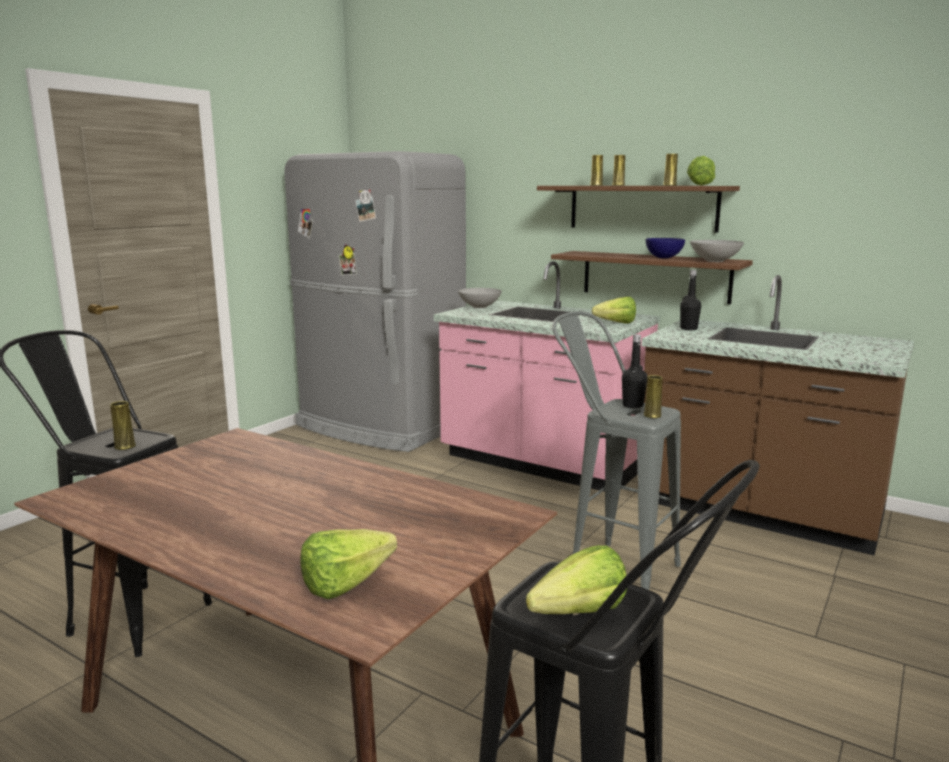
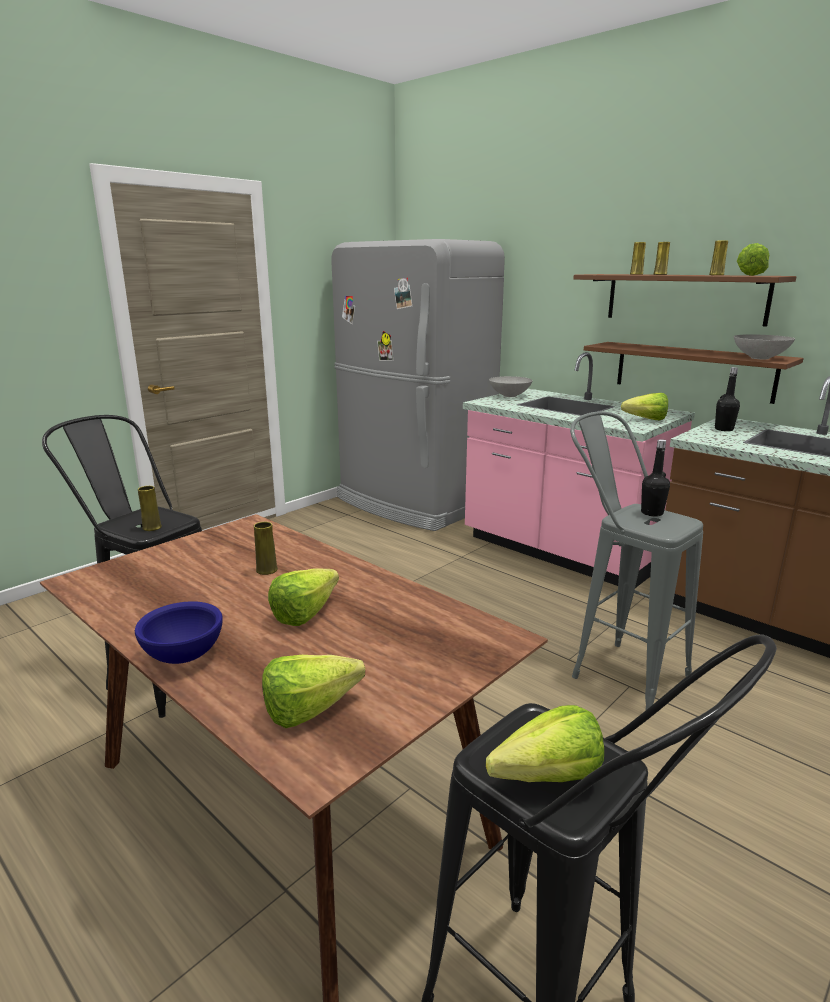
camera: 10 degrees right, 5 degrees up
yellow vase [644,375,663,418] -> yellow vase moved to [254,522,278,575]
blue bowl [646,238,685,258] -> blue bowl moved to [135,601,222,664]
none -> lettuce [268,568,339,626]

